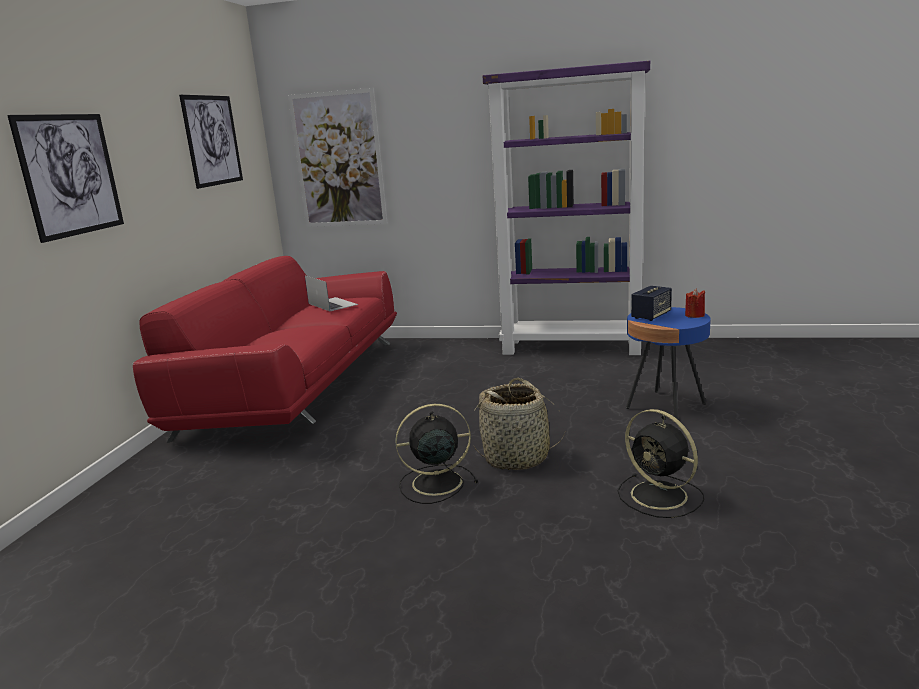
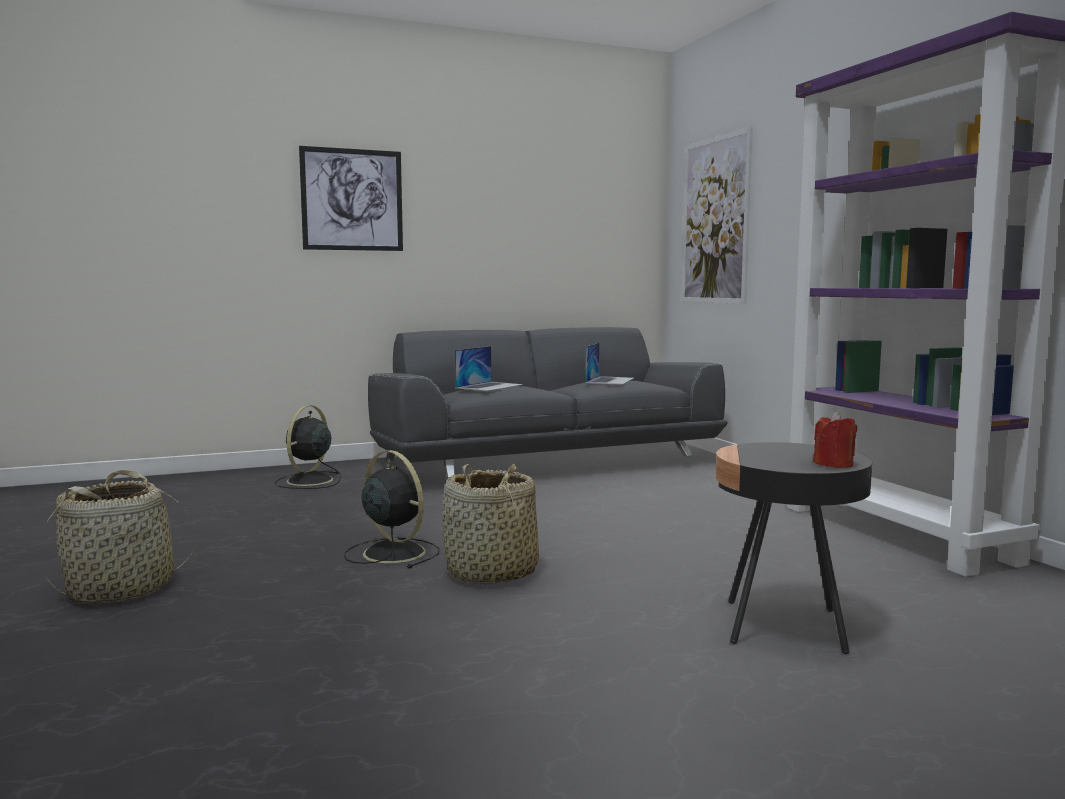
camera: 55 degrees right, 10 degrees down
red sofa [133,256,397,443] -> grey sofa [368,327,727,478]
picture [179,95,243,189] -> none
black fan [618,409,704,518] -> black fan moved to [275,405,341,489]
blue side table [626,307,711,419] -> black side table [716,442,872,654]
speaker [631,286,672,321] -> none
none -> basket [46,470,197,605]
none -> laptop [455,346,523,391]

